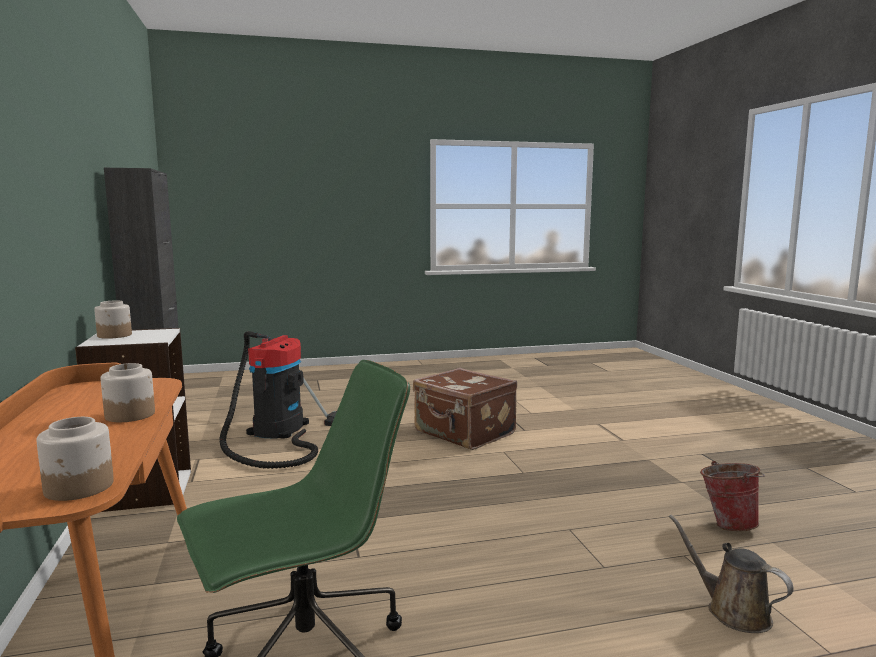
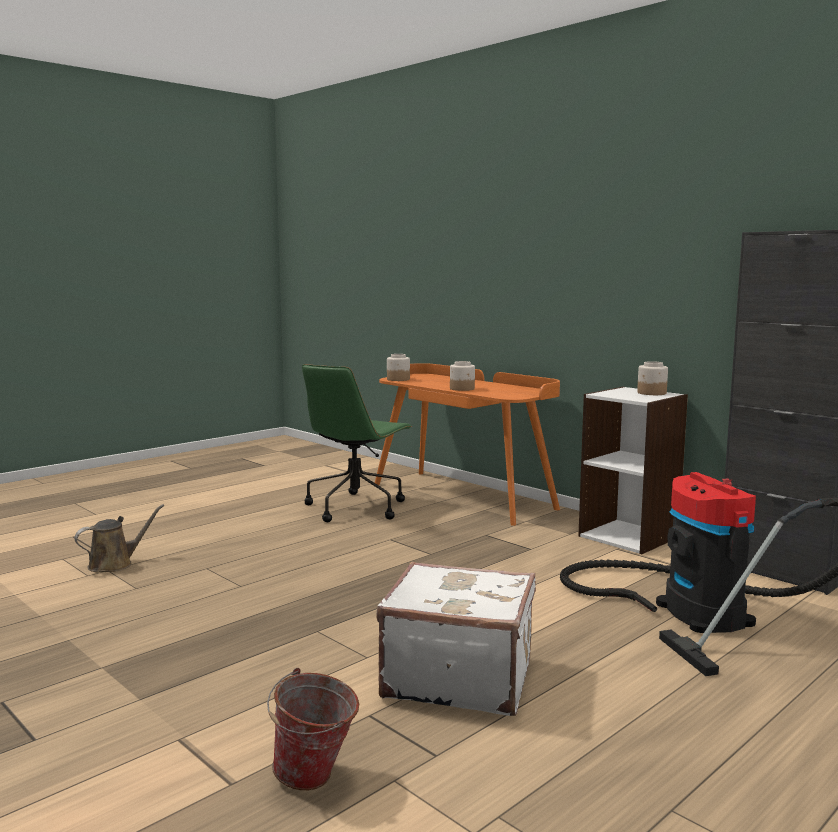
camera: 150 degrees right, 0 degrees up
brown suitcase [413,368,517,450] -> white suitcase [376,562,536,716]
brown watering can [669,515,794,633] -> brown watering can turned 60 degrees counterclockwise [75,504,165,572]
bucket [700,461,765,531] -> bucket moved to [267,668,359,790]

